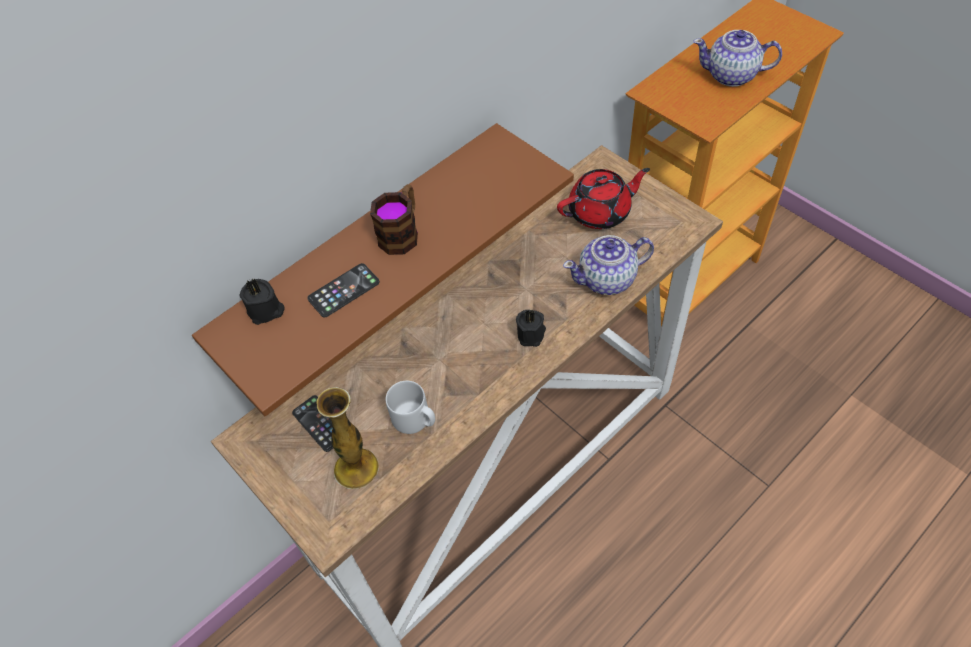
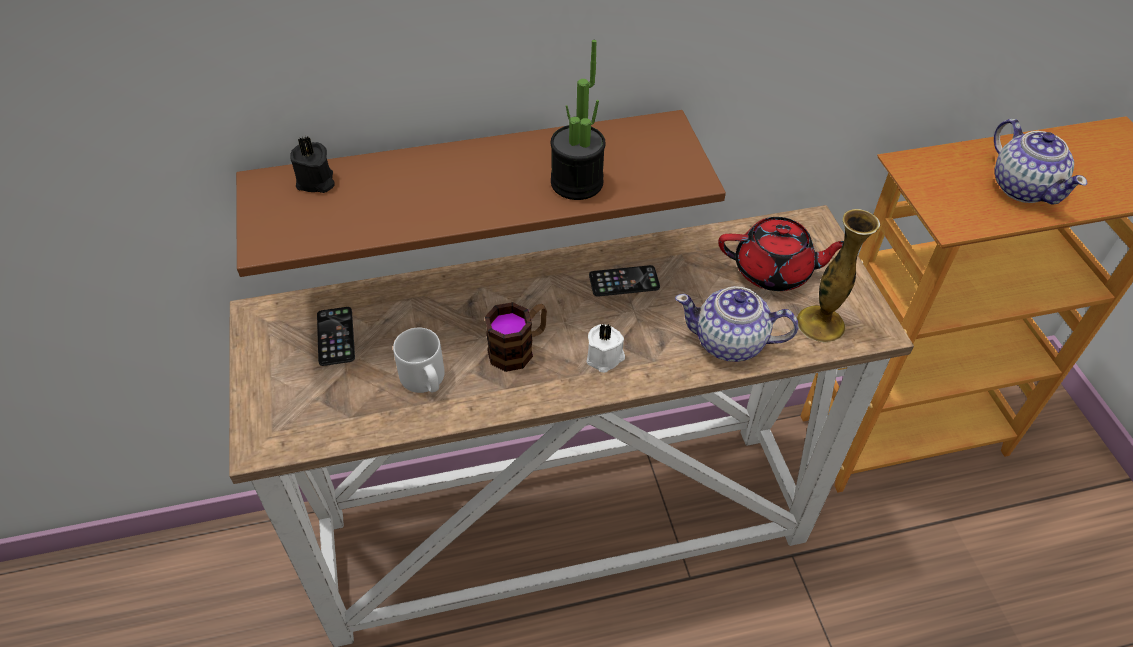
camera: 25 degrees right, 5 degrees down
phone [307,263,380,317] -> phone moved to [589,265,660,297]
vase [317,387,379,489] -> vase moved to [797,209,880,342]
mug [370,184,418,255] -> mug moved to [485,302,547,372]
black candle [516,309,546,347] -> white candle [587,323,625,373]
teapot [693,30,782,87] -> teapot turned 150 degrees counterclockwise [994,119,1087,205]
none -> potted plant [550,40,606,200]

